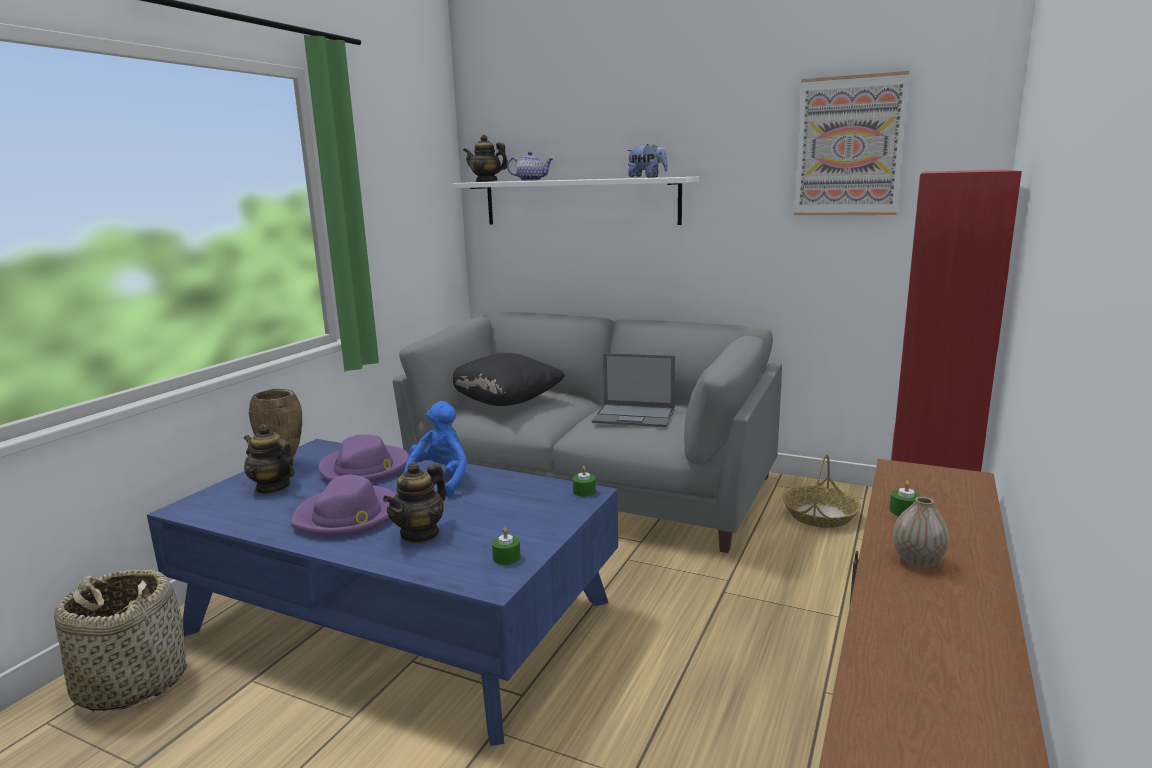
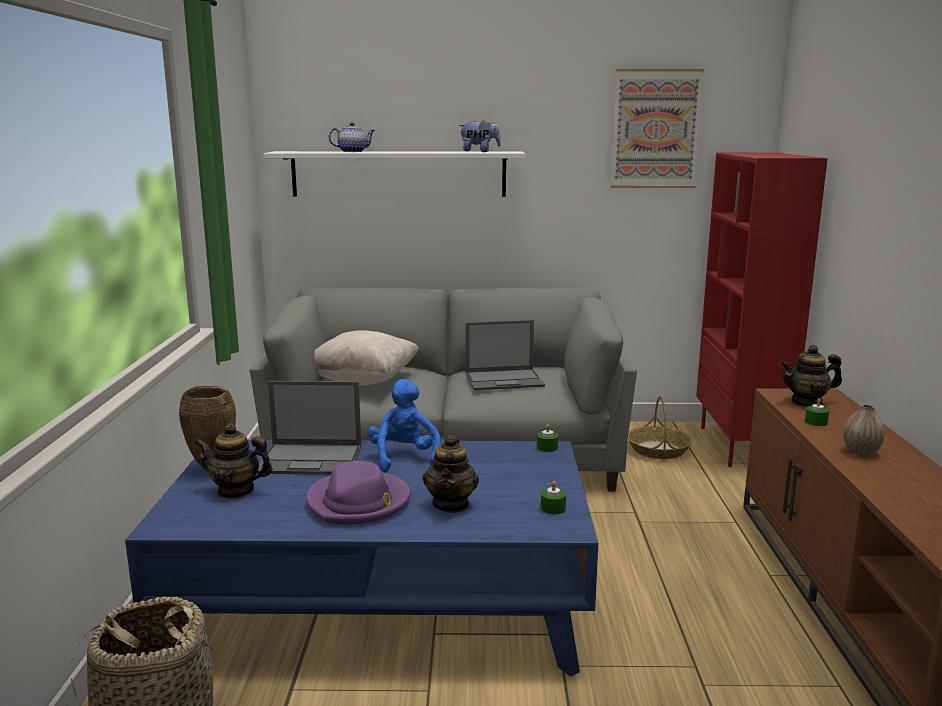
camera: 25 degrees left, 0 degrees up
purple hat [318,434,409,483] -> laptop [256,381,362,475]
black pillow [453,353,565,406] -> beige pillow [314,330,419,385]
teapot [463,135,508,182] -> teapot moved to [780,345,842,407]

